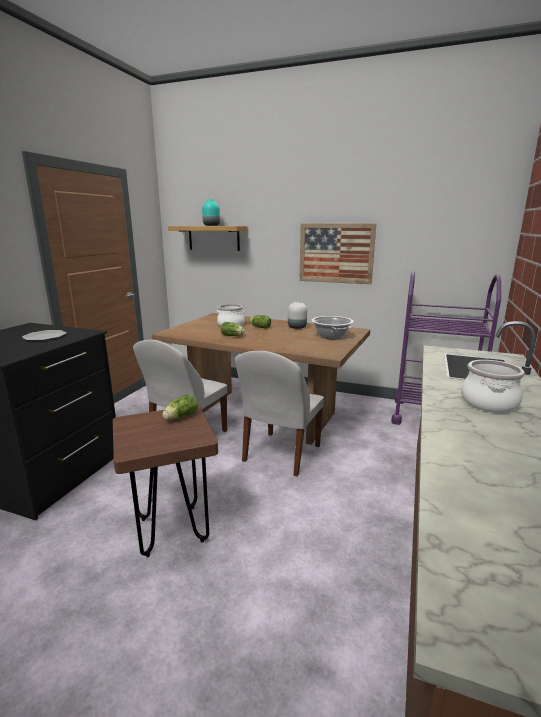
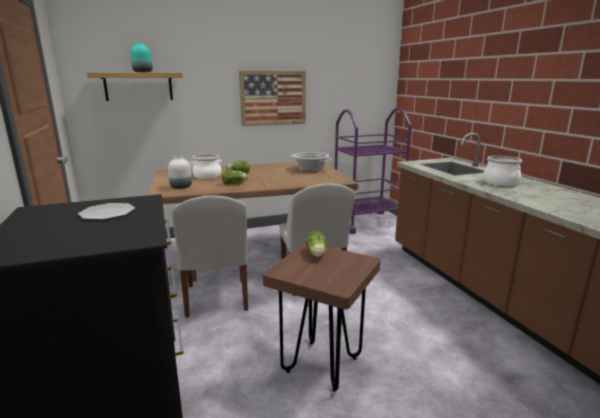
camera: 40 degrees left, 0 degrees up
white vase [288,300,307,329] -> white vase moved to [168,156,192,189]

